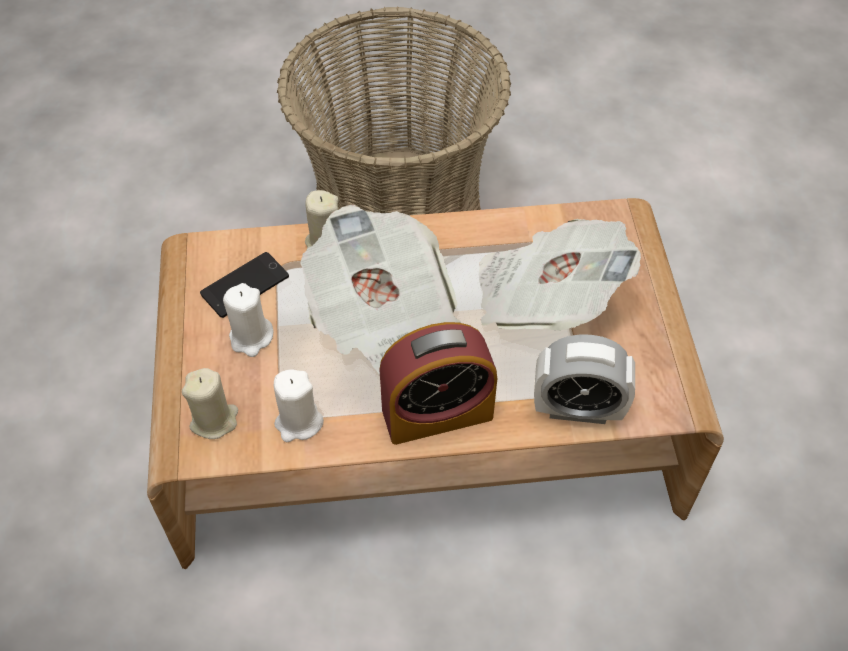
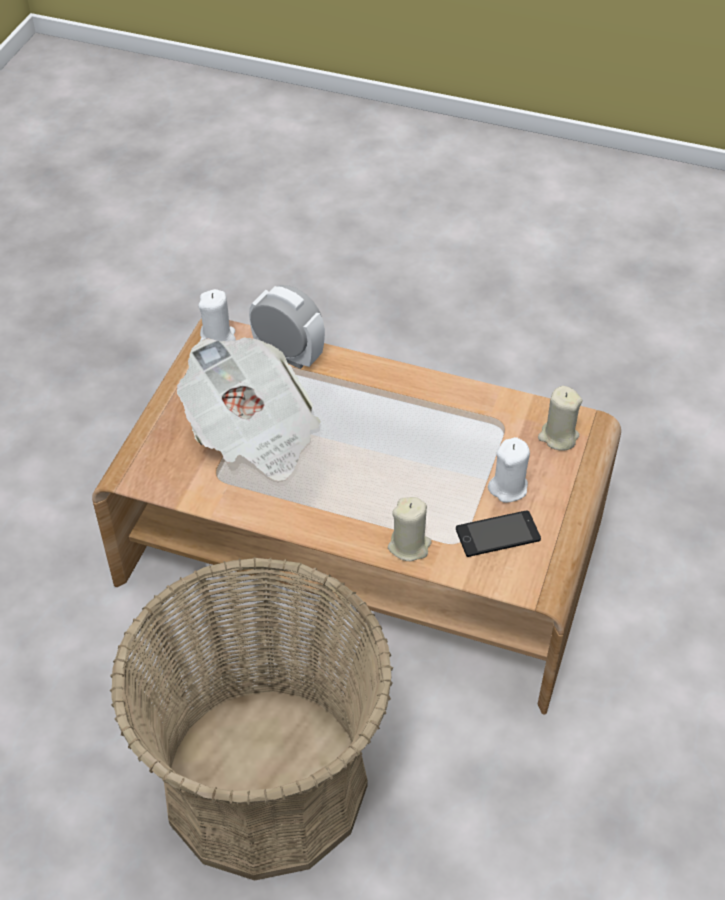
camera: 155 degrees left, 5 degrees down
white candle [274,369,324,442] -> white candle moved to [198,289,236,341]
newspaper [301,205,461,375] -> none
alarm clock [379,322,497,445] -> none

